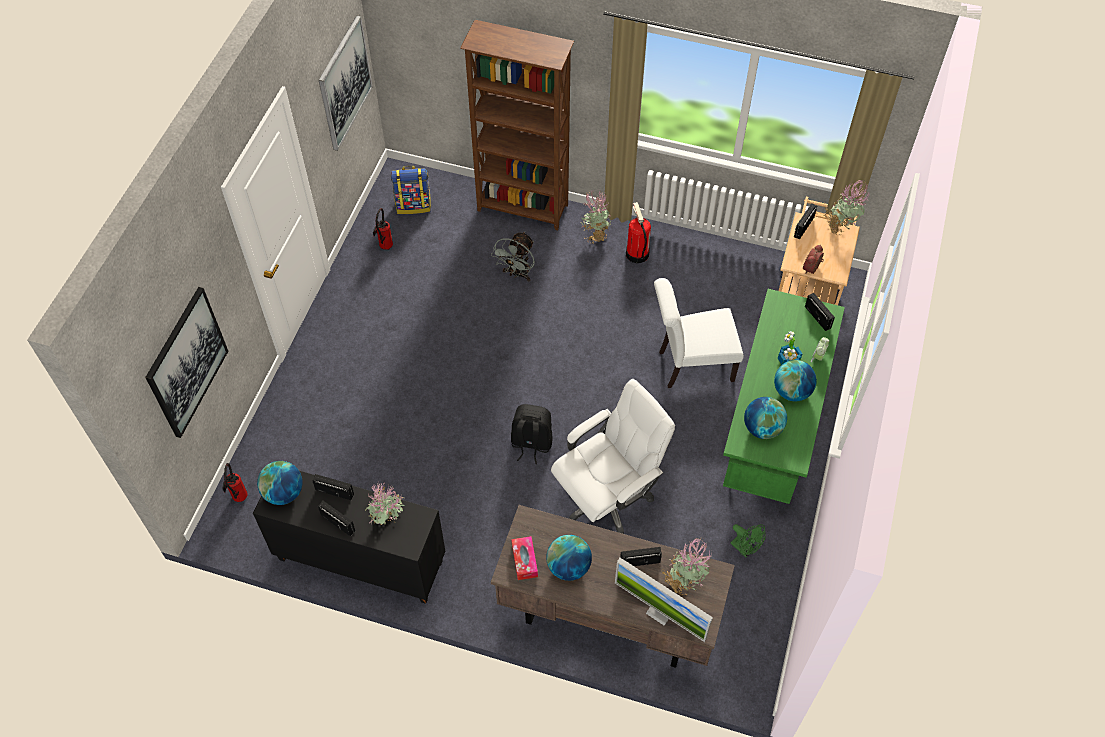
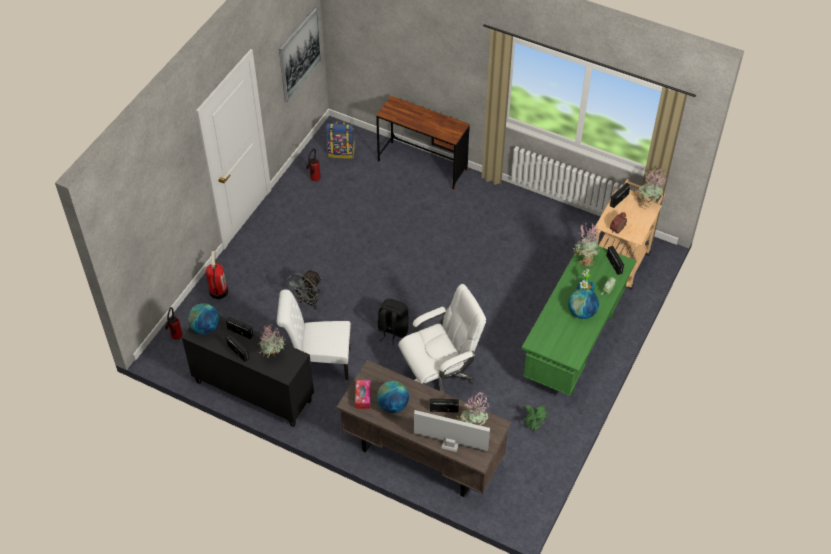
camera: 10 degrees right, 5 degrees down
picture [145,287,228,438] -> none
brown bookcase [460,20,574,230] -> brown desk [376,96,470,190]
grey fan [491,232,535,282] -> grey fan moved to [286,270,322,310]
potted plant [581,190,612,244] -> potted plant moved to [573,223,600,268]
monitor [615,557,713,642] -> monitor turned 150 degrees clockwise [414,410,490,452]
fire extinguisher [626,202,651,263] -> fire extinguisher moved to [206,251,228,299]
white chair [654,278,744,388] -> white chair moved to [277,290,351,380]
globe [744,397,787,439] -> none

